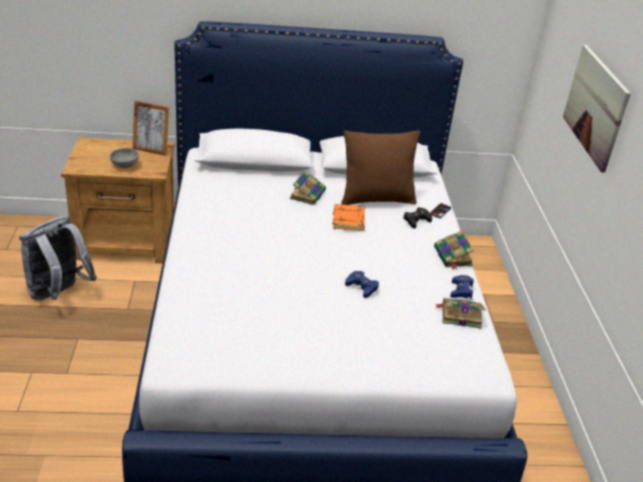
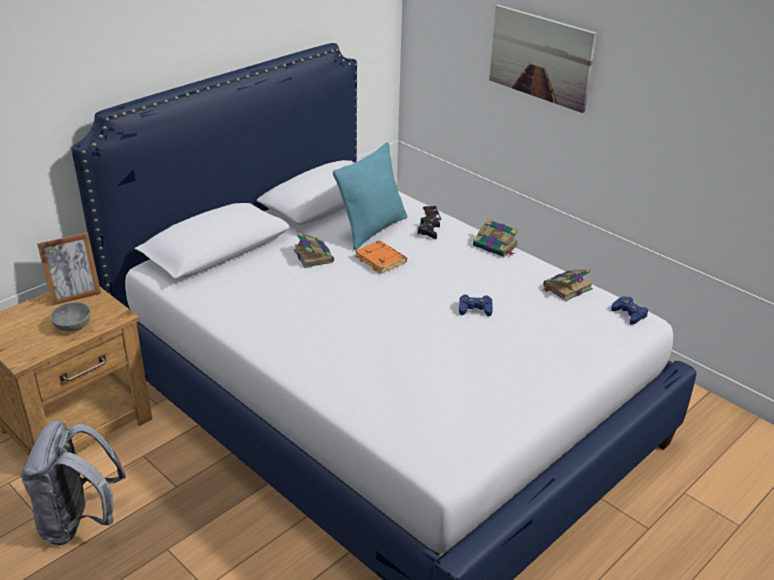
camera: 40 degrees left, 0 degrees up
brown pillow [341,130,420,205] -> turquoise pillow [333,142,408,250]
blue game controller [450,275,474,299] -> blue game controller moved to [611,296,648,325]

